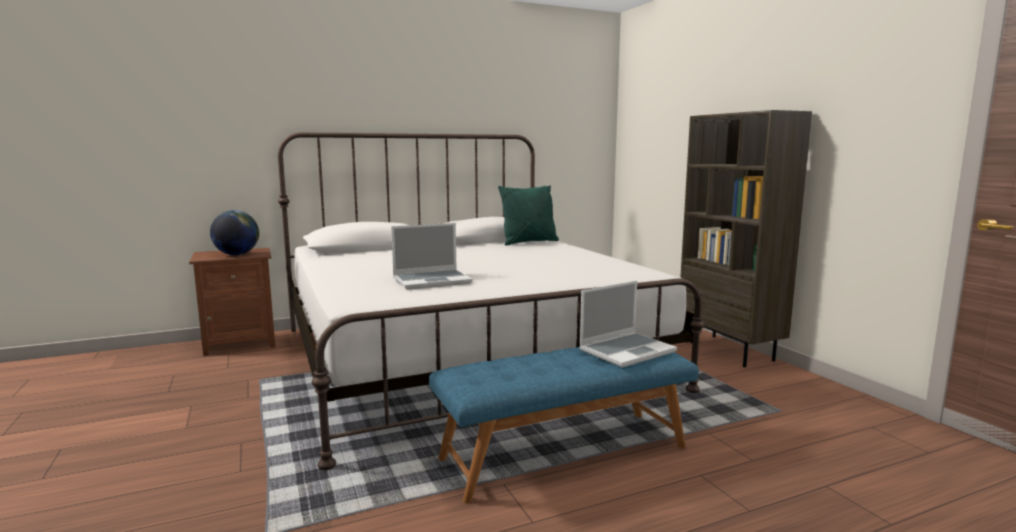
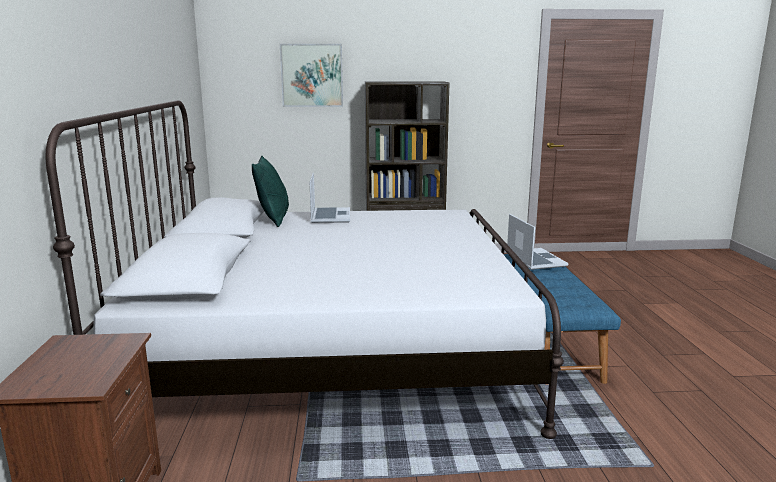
camera: 70 degrees left, 5 degrees up
globe [210,210,259,255] -> none
laptop [391,223,473,290] -> laptop moved to [310,173,350,223]
none -> picture [280,44,343,107]

